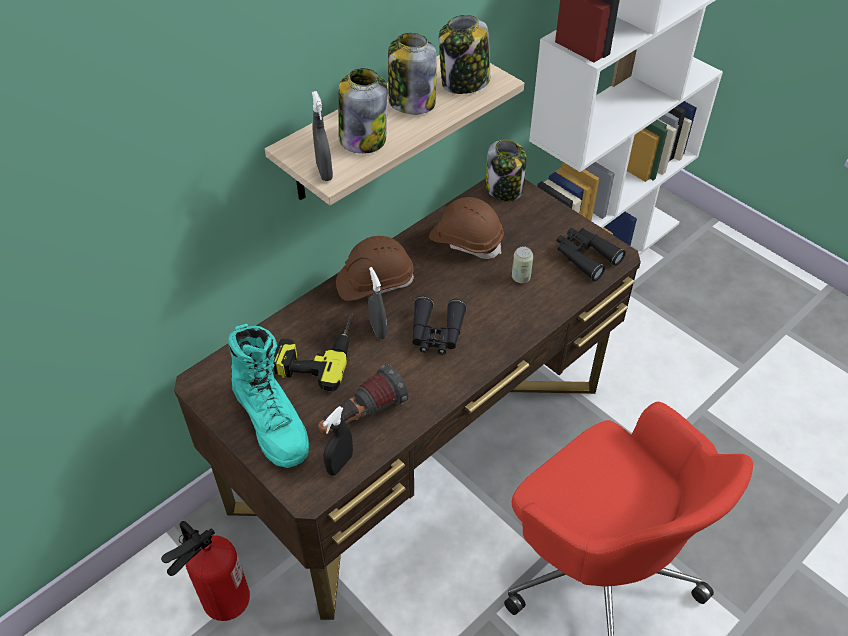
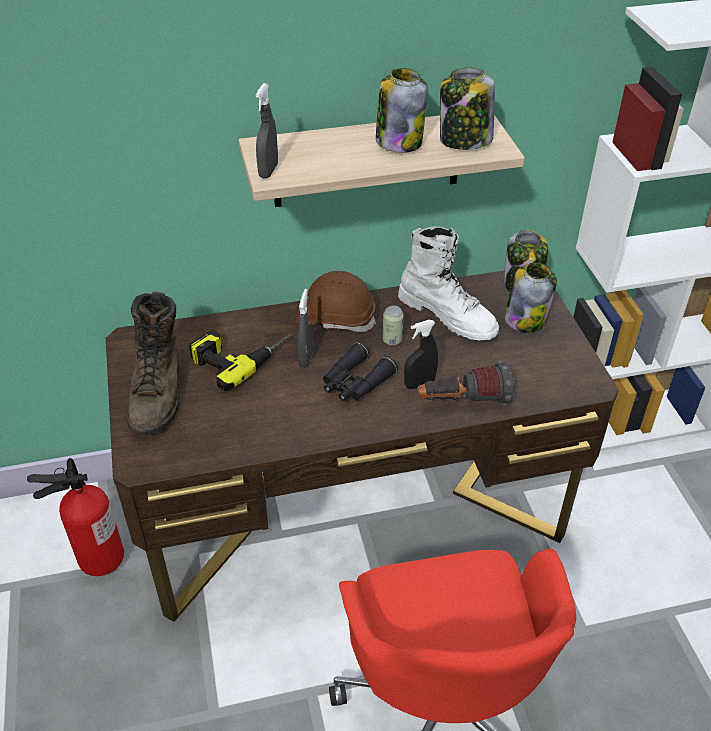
camera: 30 degrees right, 5 degrees down
turquoise boot [228,324,309,468] -> brown boot [126,291,179,435]
flashlight [318,364,409,434] -> flashlight moved to [417,361,514,405]
black spray bottle [323,406,353,476] -> black spray bottle moved to [404,320,438,389]
jar [338,68,388,154] -> jar moved to [504,263,557,333]
brown hard hat [429,197,504,259] -> white boot [398,226,499,341]
can [512,246,533,283] -> can moved to [383,306,404,345]
black binoculars [557,228,626,281] -> none

